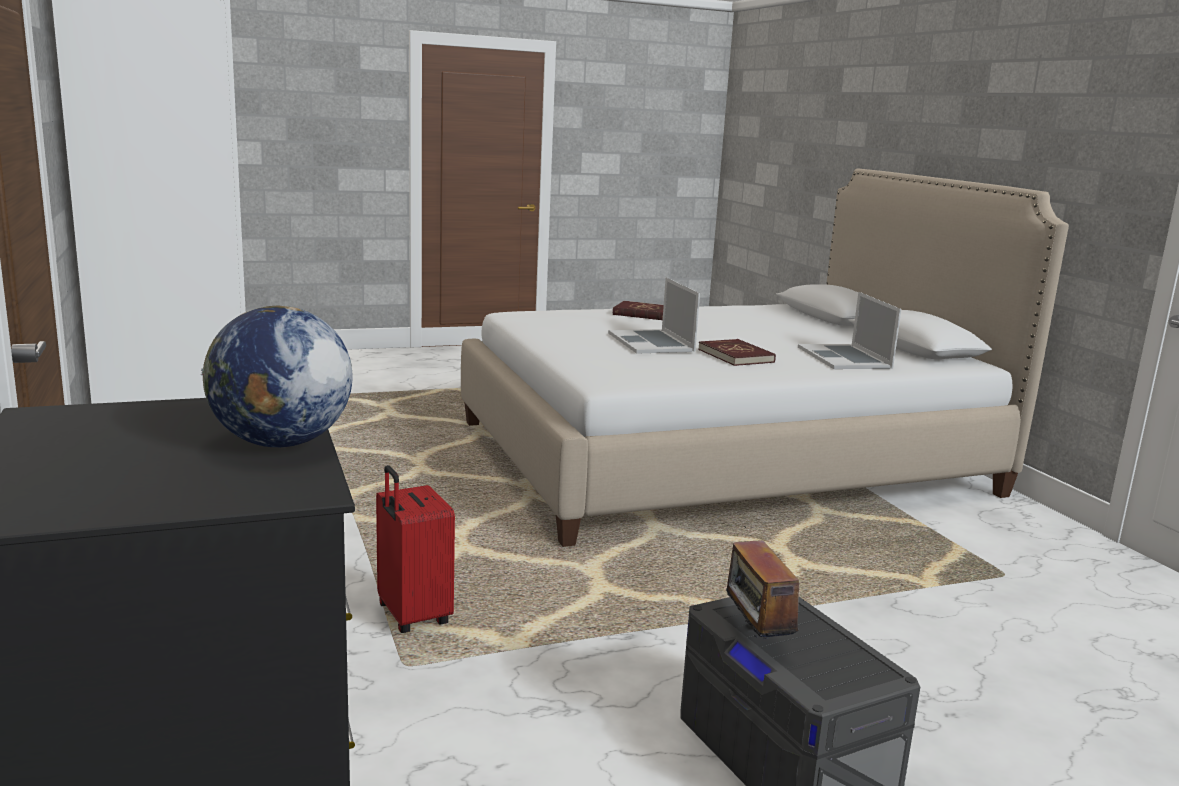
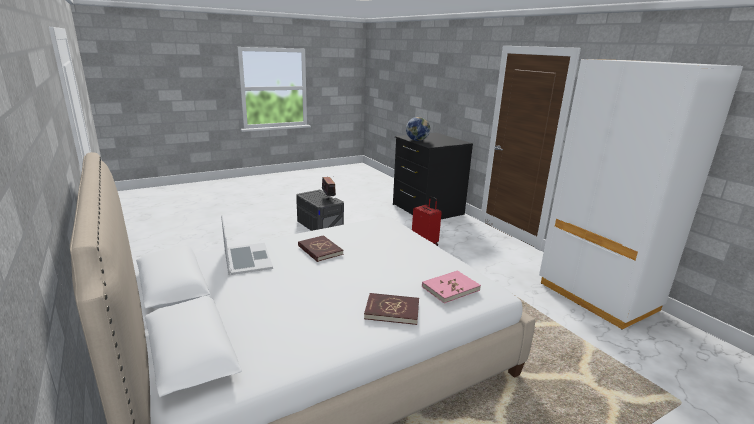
camera: 170 degrees right, 5 degrees up
laptop [608,277,700,354] -> none
none -> pink book [422,270,481,304]

